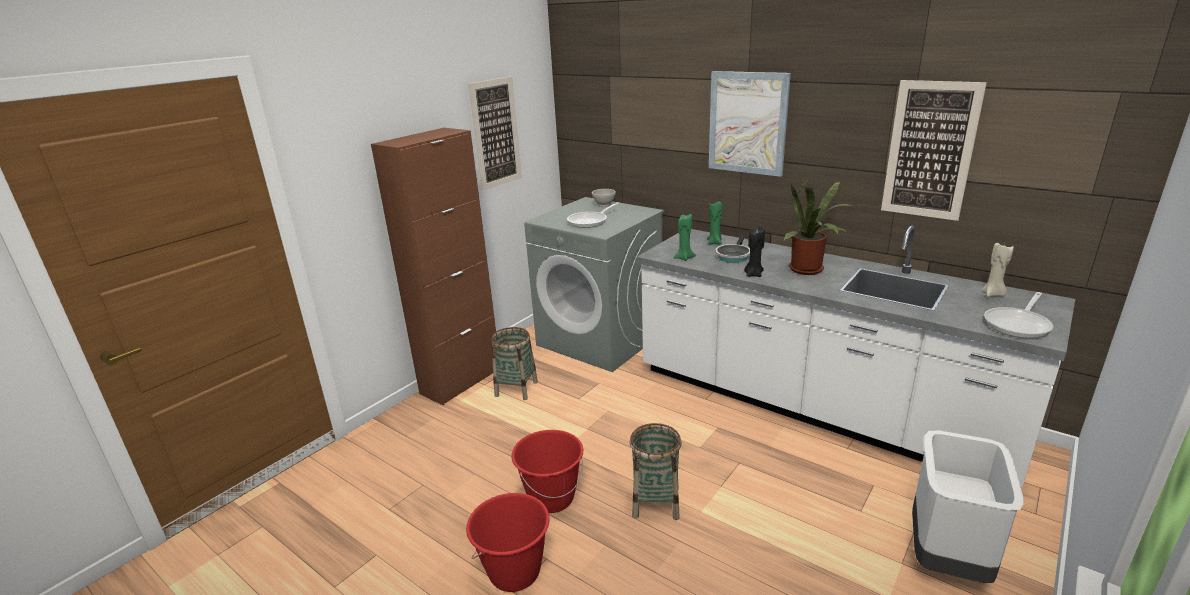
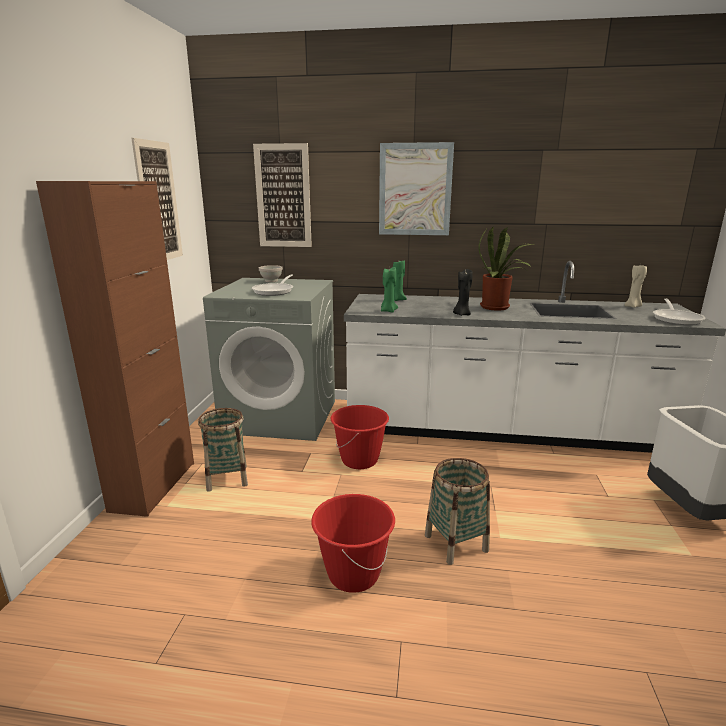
camera: 30 degrees left, 5 degrees down
red bucket [466,493,550,592] -> red bucket moved to [330,405,389,469]
frying pan [715,236,750,263] -> none
picture [881,80,987,221] -> picture moved to [253,143,312,247]

